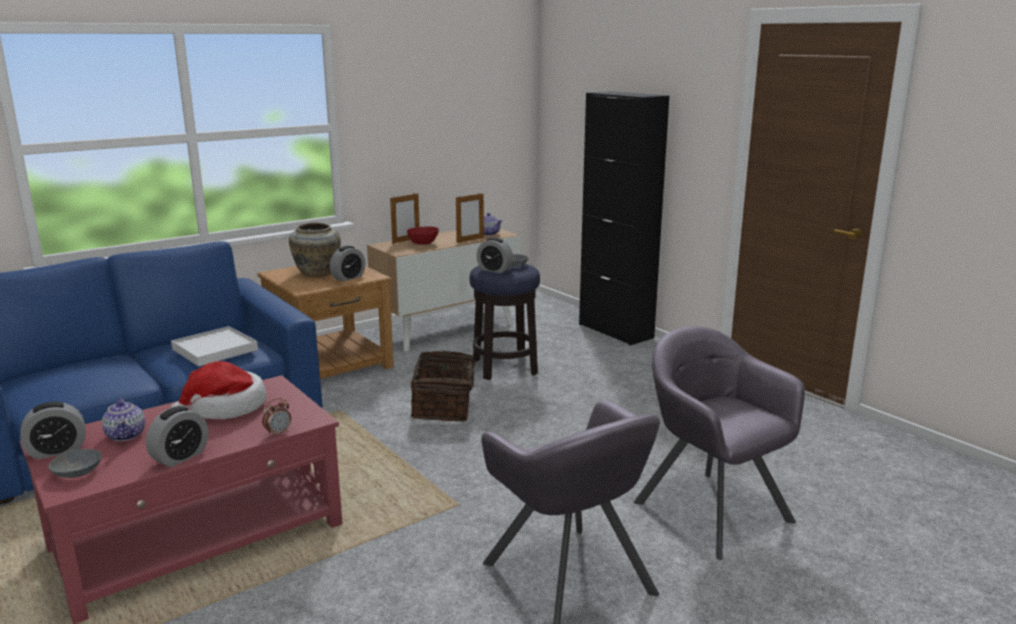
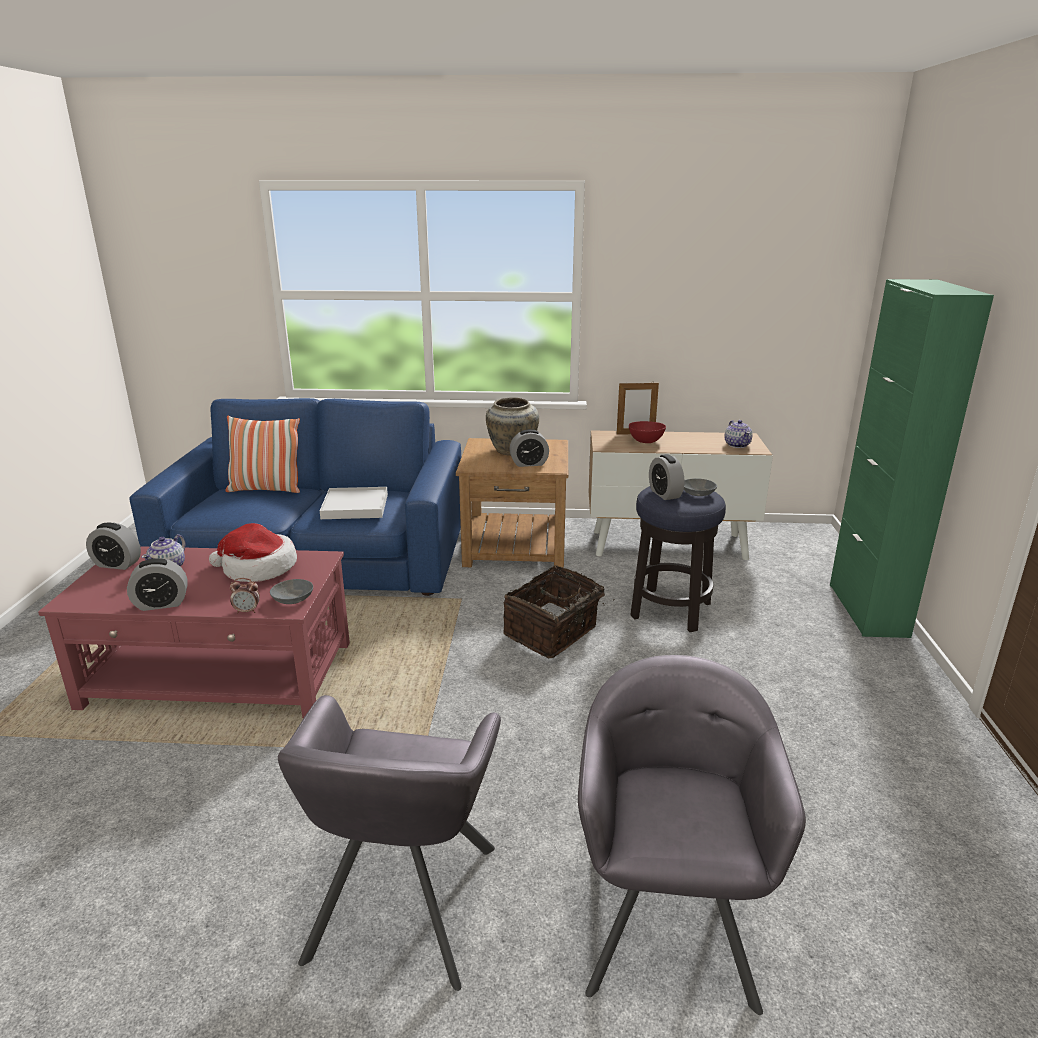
camera: 40 degrees right, 5 degrees up
grey bowl [48,449,101,478] -> grey bowl moved to [270,579,313,604]
picture frame [456,192,484,243] -> none
black cabinet [579,91,669,345] -> green cabinet [830,279,994,638]
none -> pillow [225,415,300,493]

